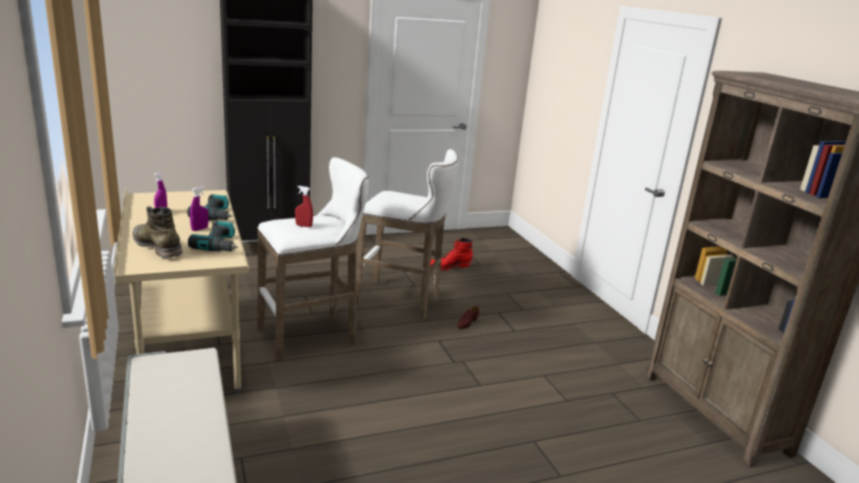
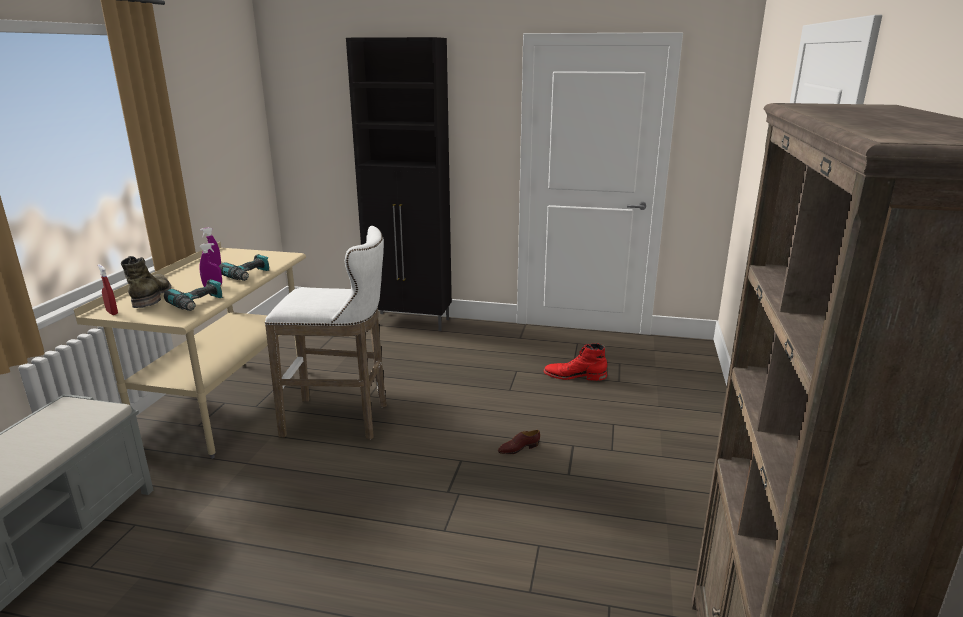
camera: 35 degrees right, 0 degrees up
red spray bottle [295,186,313,227] -> red spray bottle moved to [98,264,118,315]
white stool [356,149,458,318] -> none

